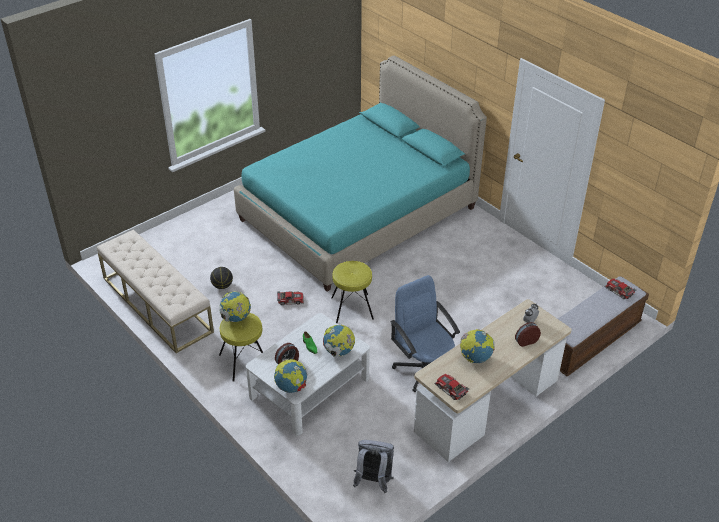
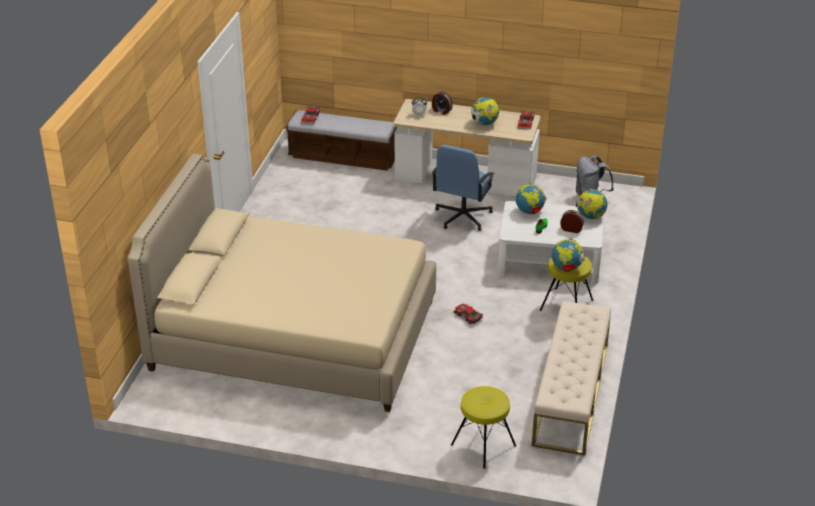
camera: 125 degrees left, 5 degrees down
basketball [210,267,233,289] -> none
turquoise bed [234,55,487,292] -> beige bed [128,154,436,412]
yellow stool [331,261,374,323] -> yellow stool moved to [451,386,516,469]

